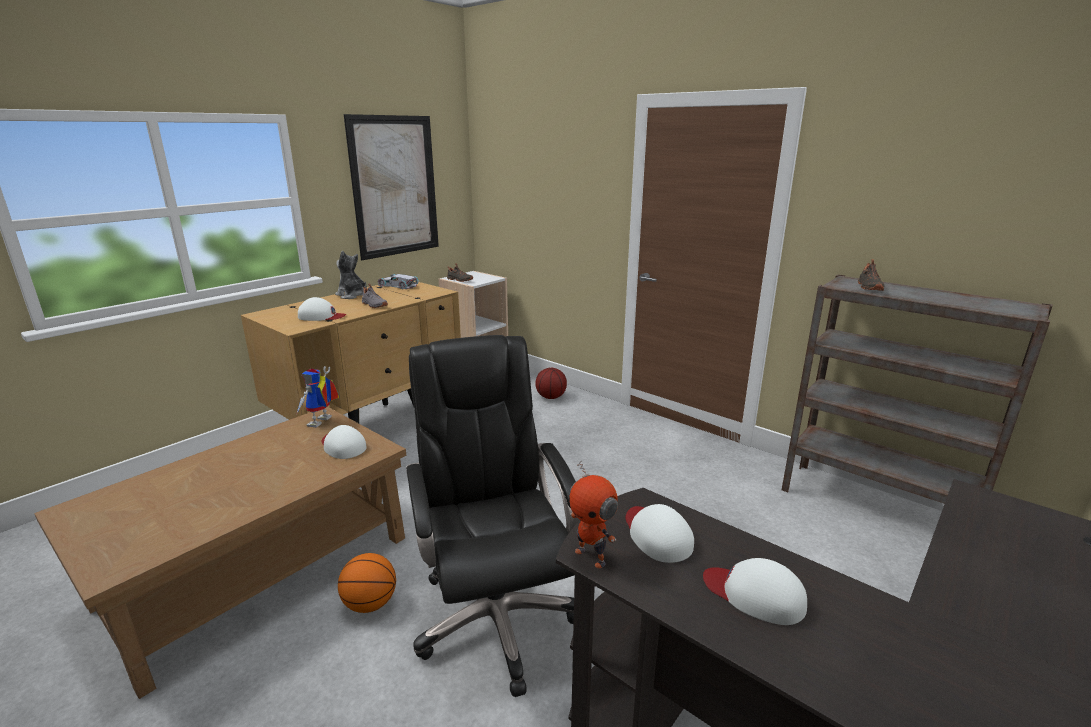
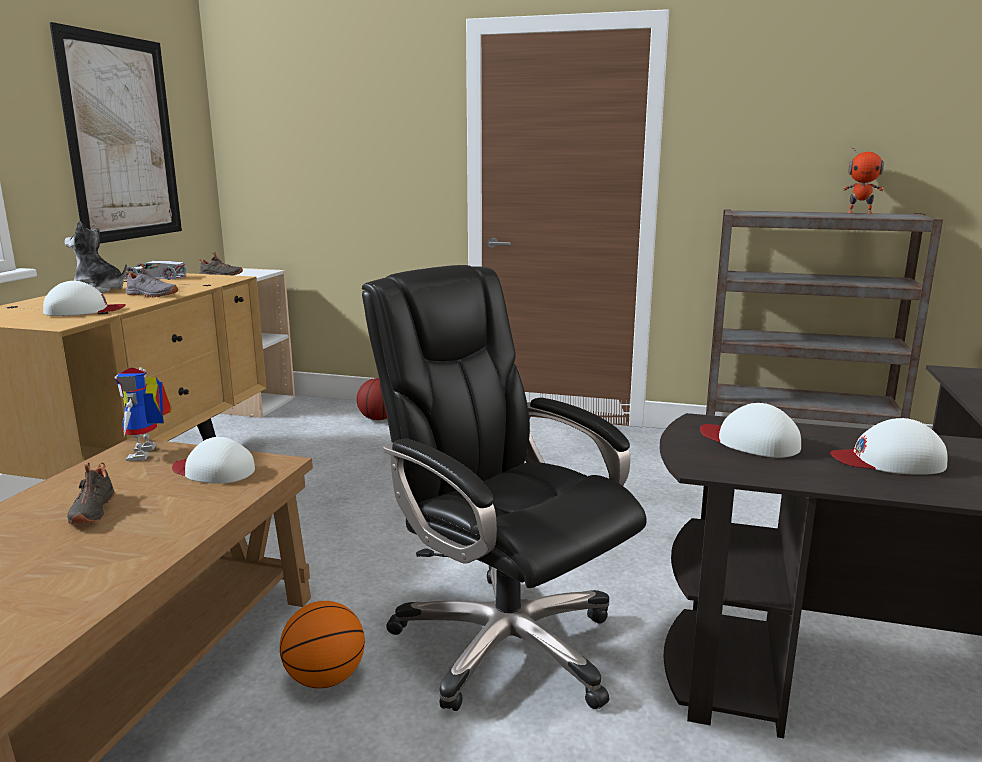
camera: 25 degrees left, 5 degrees down
toy robot [569,461,618,569] -> toy robot moved to [843,147,884,214]
black shoe [858,259,884,291] -> black shoe moved to [67,463,115,524]

